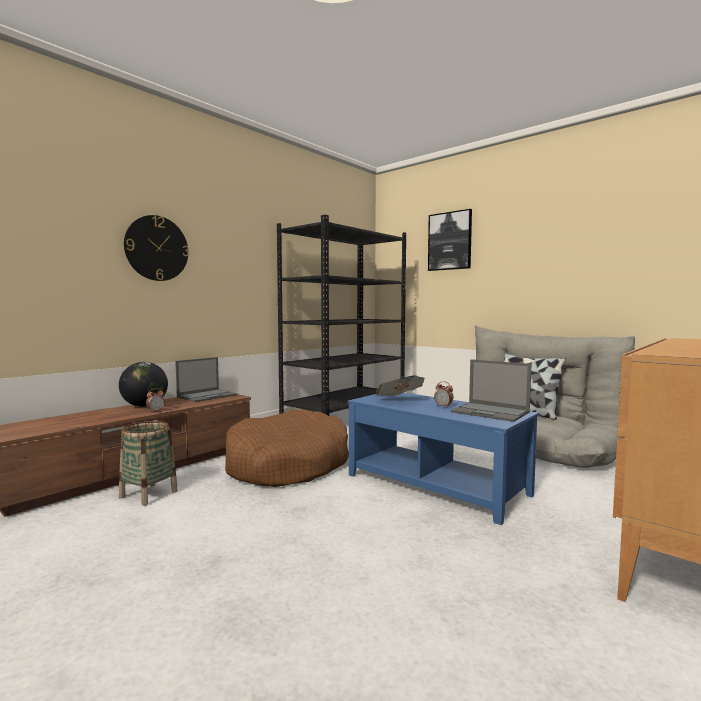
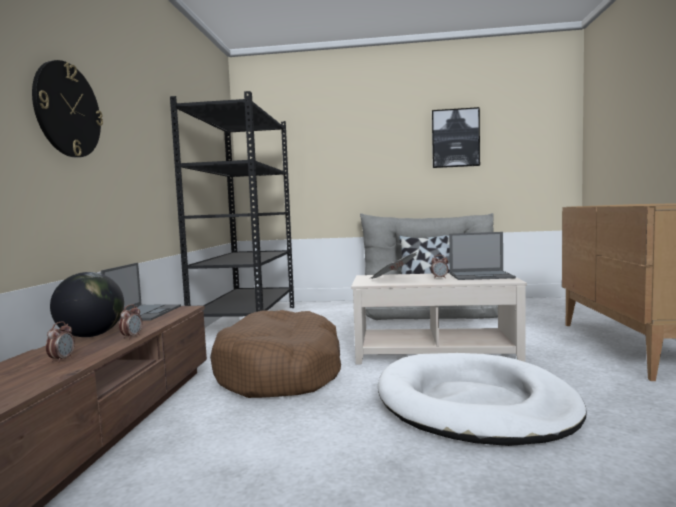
camera: 35 degrees left, 0 degrees up
basket [119,421,178,506] -> none
blue coffee table [348,393,539,525] -> beige coffee table [351,272,527,364]
picture [428,209,472,271] -> picture moved to [432,107,480,168]
none -> alarm clock [46,322,75,362]
none -> white dog bed [378,353,587,446]

